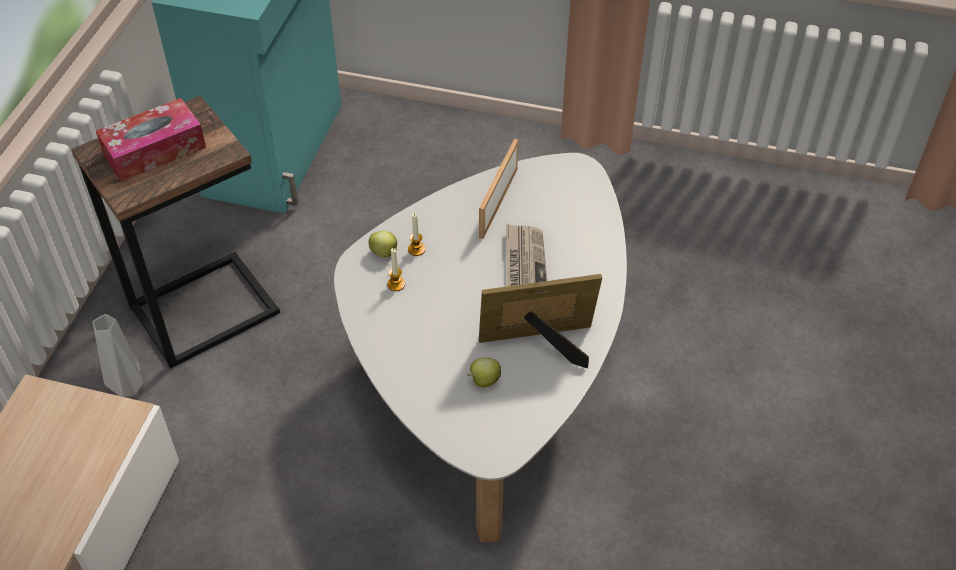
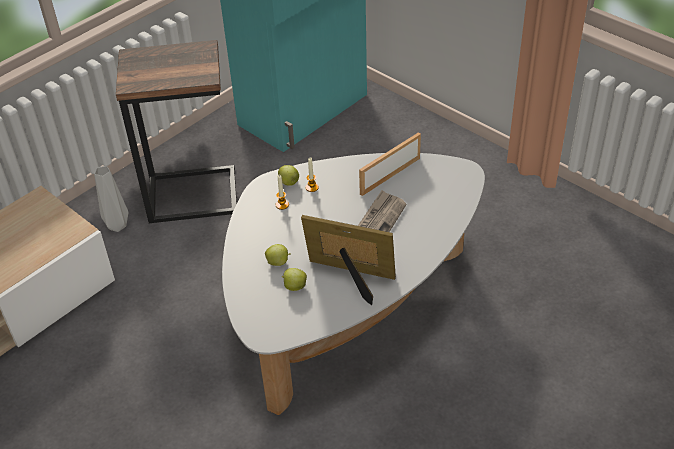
camera: 30 degrees right, 5 degrees down
tissue box [96,98,206,182] -> none
none -> apple [265,244,291,266]

